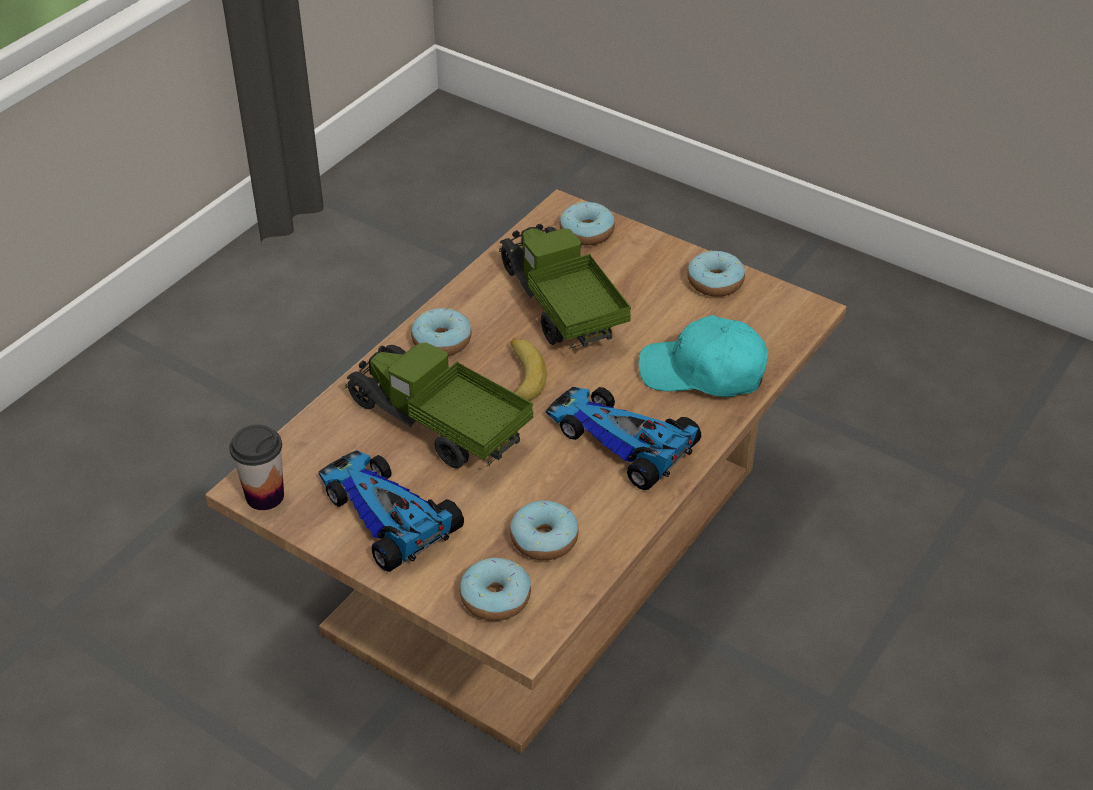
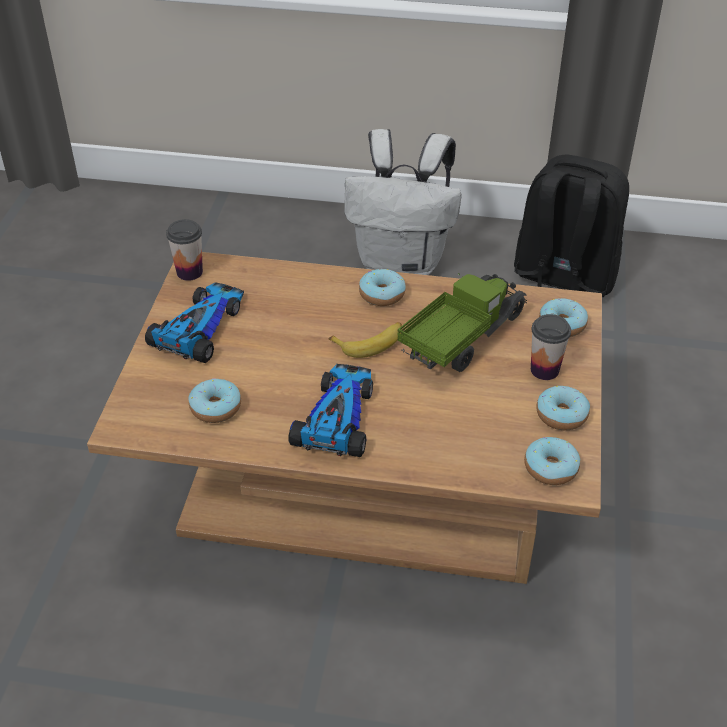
camera: 65 degrees right, 0 degrees up
toy truck [345,342,533,468] -> none
donut [460,558,531,621] -> donut moved to [524,437,580,485]
turquoise cap [638,315,768,397] -> none
none -> white backpack [344,129,462,275]
none -> black backpack [514,155,629,297]
none -> cup [531,314,571,380]

